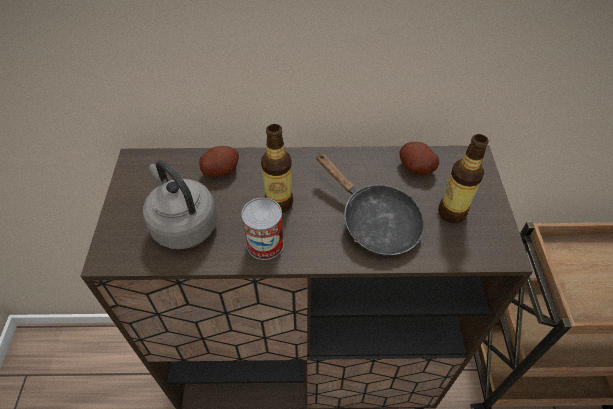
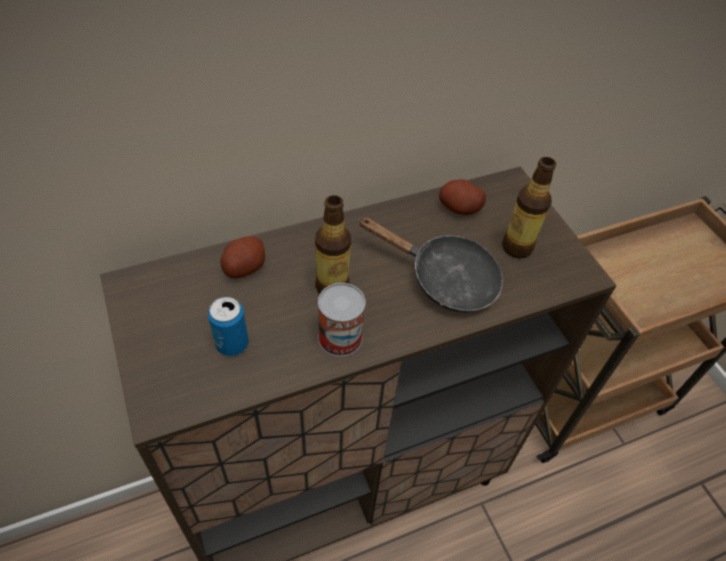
camera: 25 degrees left, 0 degrees up
grey kettle [143,160,218,249] -> can [208,297,249,356]

